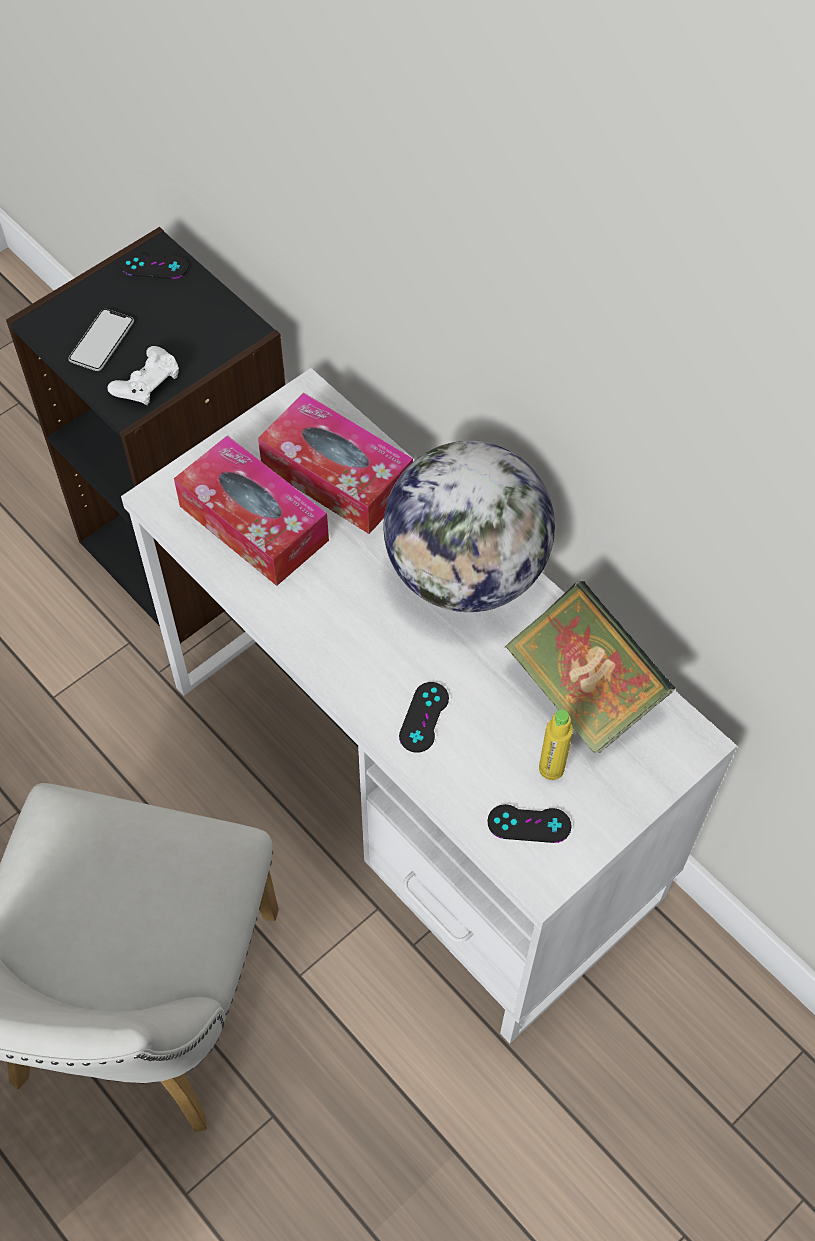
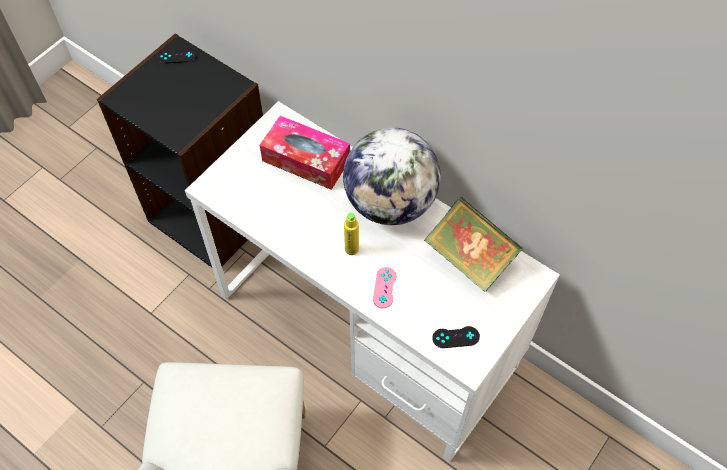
camera: 10 degrees left, 0 degrees up
phone [68,309,134,371] -> none
white game controller [107,346,179,405] -> none
tissue box [174,435,329,586] -> none
black game controller [399,682,449,753] -> pink game controller [373,267,396,308]
yellow bottle [539,710,573,780] -> yellow bottle moved to [344,212,359,255]

